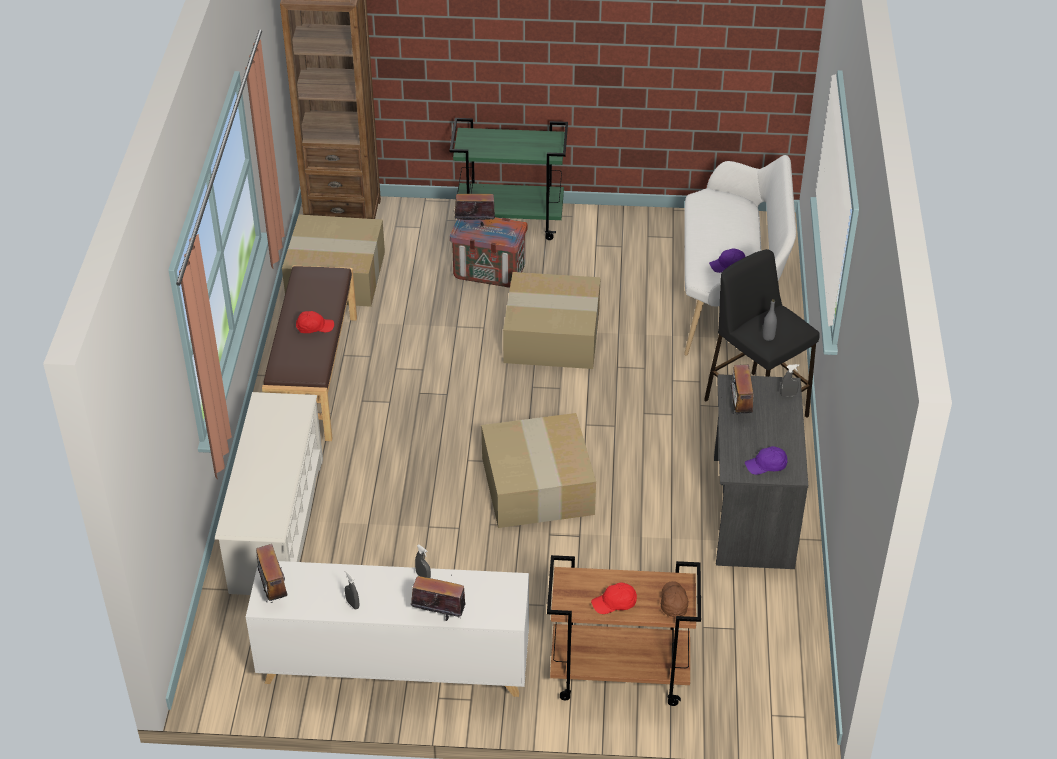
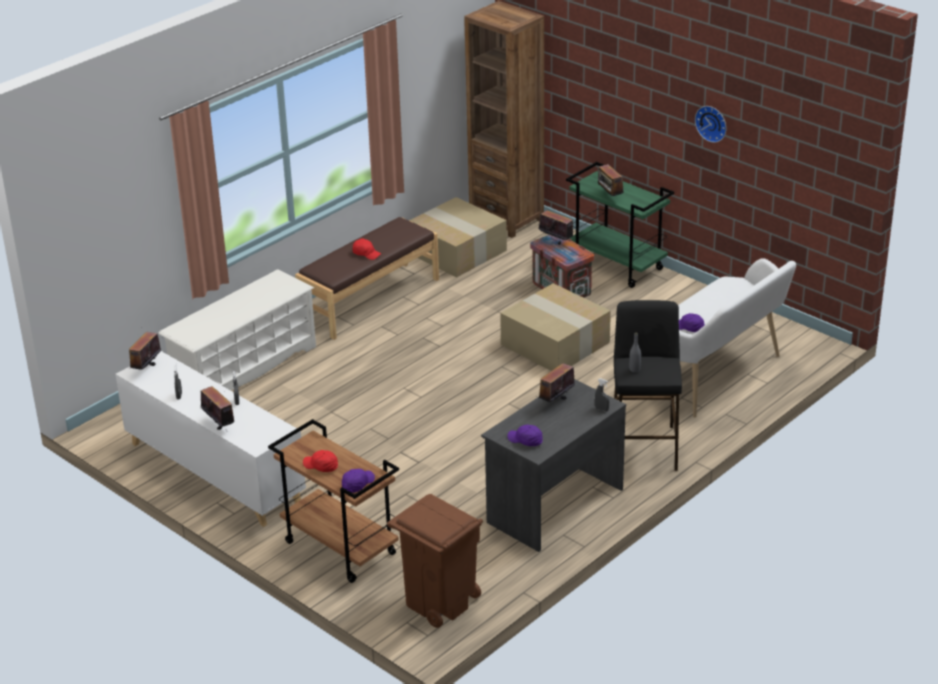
camera: 40 degrees right, 10 degrees down
cardboard box [481,413,596,528] -> none
brown cap [661,581,688,617] -> purple cap [342,469,375,493]
none -> brown trash can [387,494,483,628]
none -> radio [598,161,623,197]
none -> wall clock [695,106,726,143]

